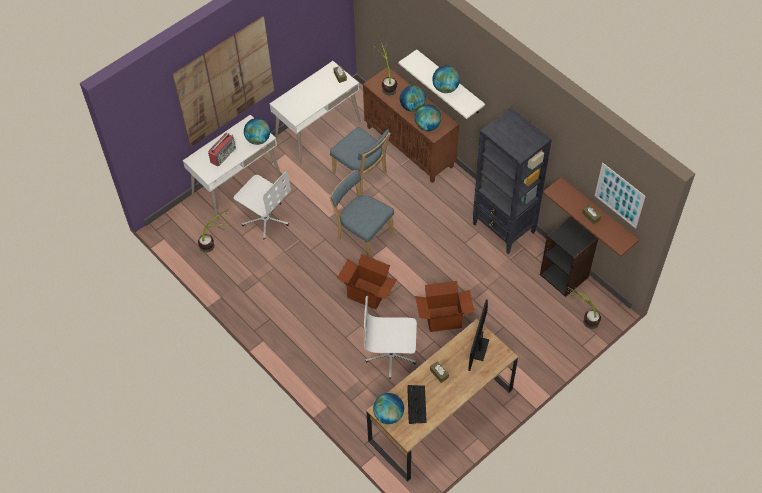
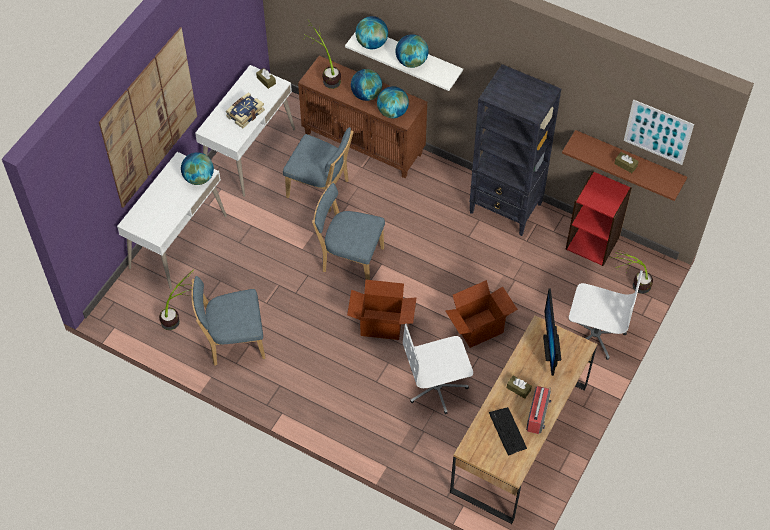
camera: 20 degrees left, 0 degrees up
radio [208,133,236,166] -> radio moved to [526,386,551,434]
white office chair [234,171,291,239] -> white office chair moved to [569,270,643,360]
globe [373,393,404,424] -> globe moved to [356,16,388,49]
black bookcase [540,216,599,297] -> red bookcase [566,171,632,266]
none -> blue chair [191,276,266,366]
none -> book [226,92,265,128]

